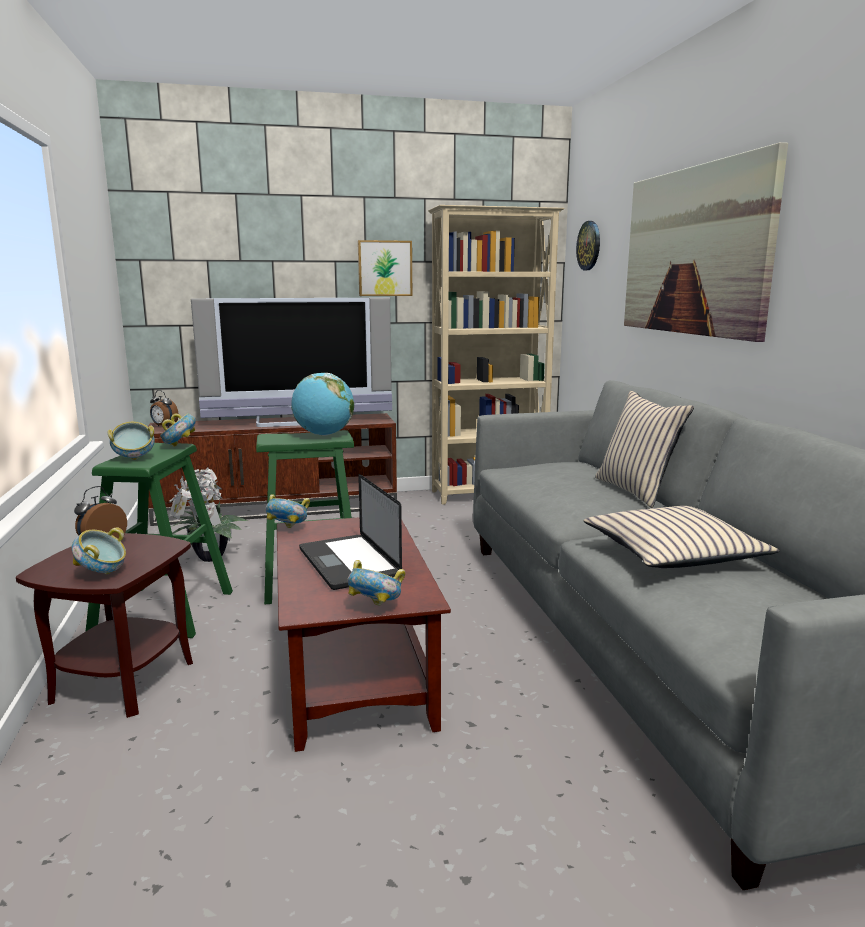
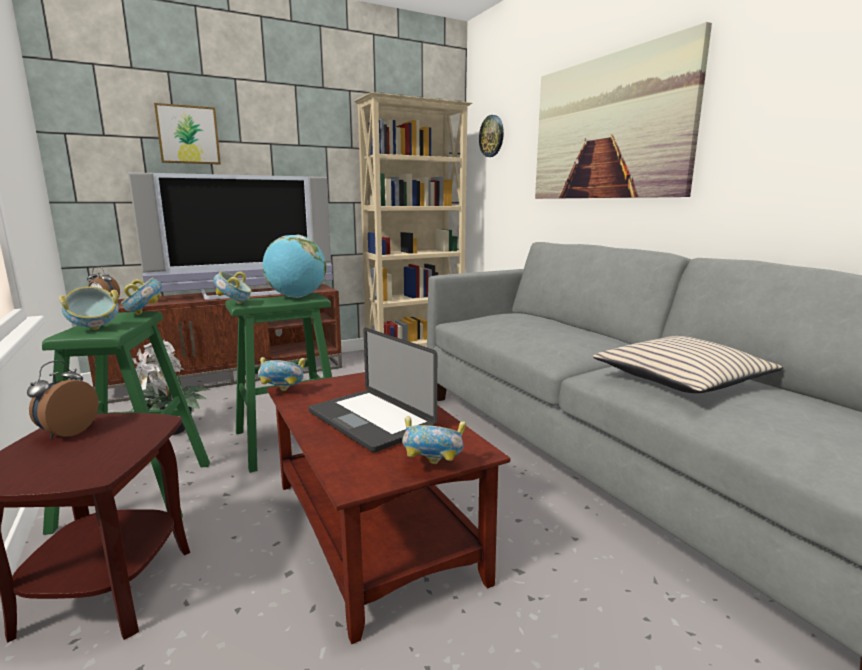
camera: 15 degrees left, 0 degrees up
bowl [72,527,126,575] -> bowl moved to [213,271,252,304]
picture [358,240,412,296] -> picture moved to [154,103,221,164]
beige pillow [595,391,694,508] -> none

